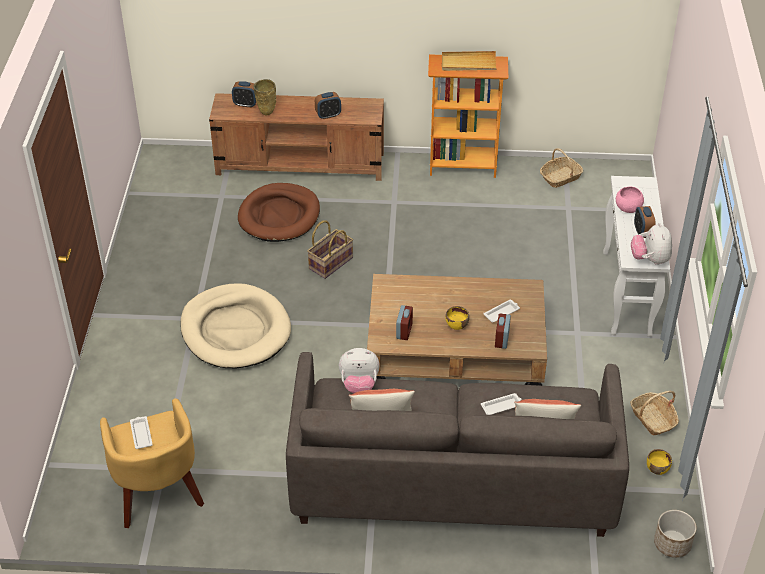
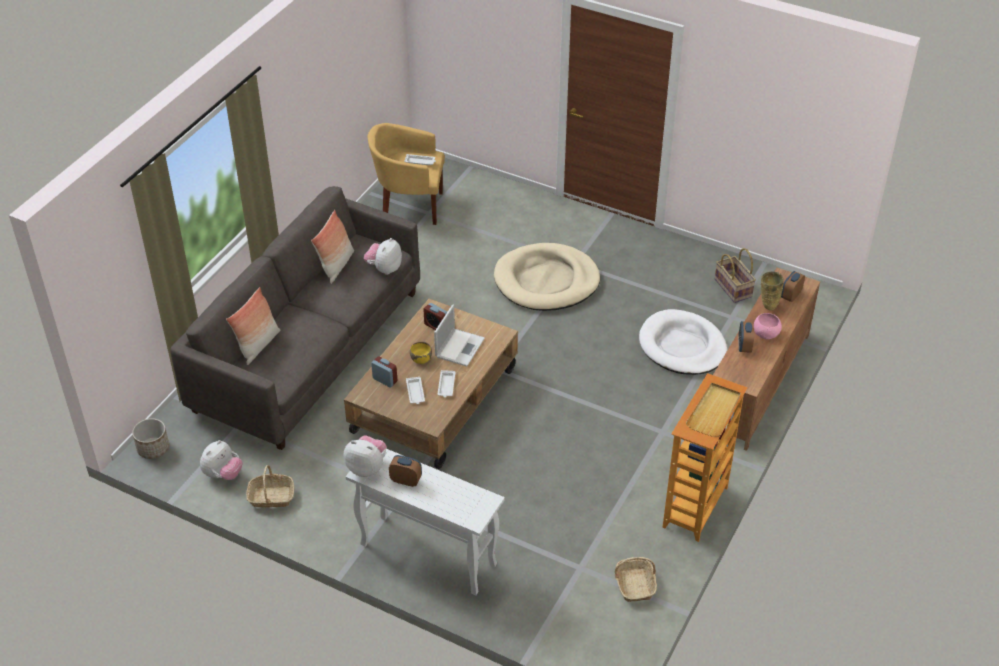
camera: 115 degrees right, 0 degrees up
brown dog bed [238,183,320,242] -> white dog bed [639,309,727,375]
basket [307,220,353,279] -> basket moved to [715,248,756,303]
white tray [481,393,521,415] -> white tray moved to [438,370,456,398]
pink bowl [616,187,644,213] -> pink bowl moved to [754,313,782,339]
yellow bowl [647,449,672,475] -> plush toy [200,440,242,480]
none -> laptop [434,305,485,367]

